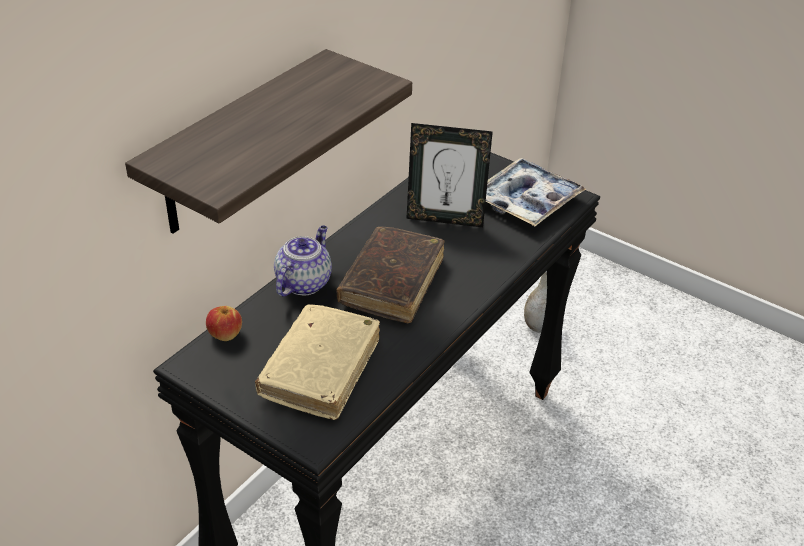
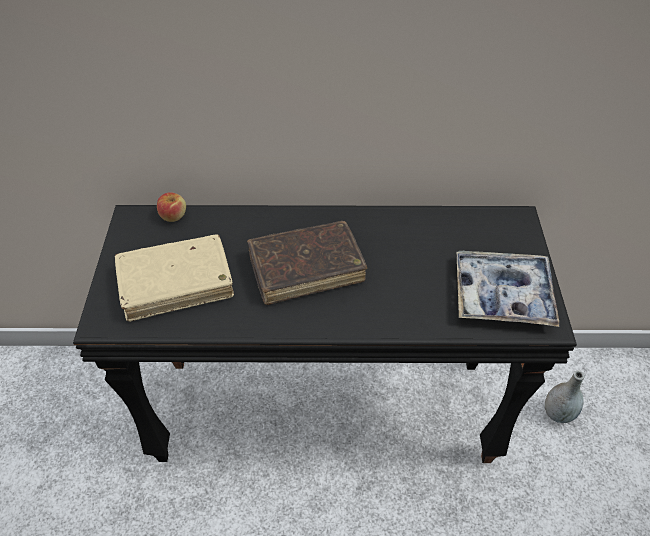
camera: 55 degrees right, 10 degrees up
shelf [125,49,412,233] -> none
teapot [274,225,332,296] -> none
picture frame [406,123,493,227] -> none

